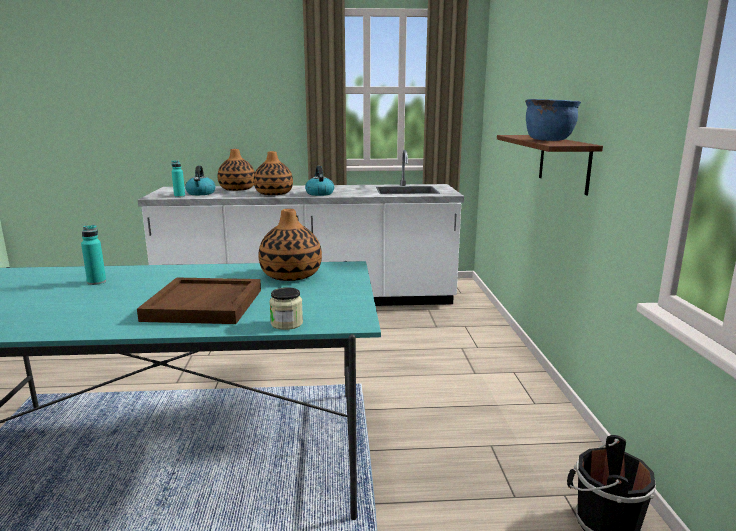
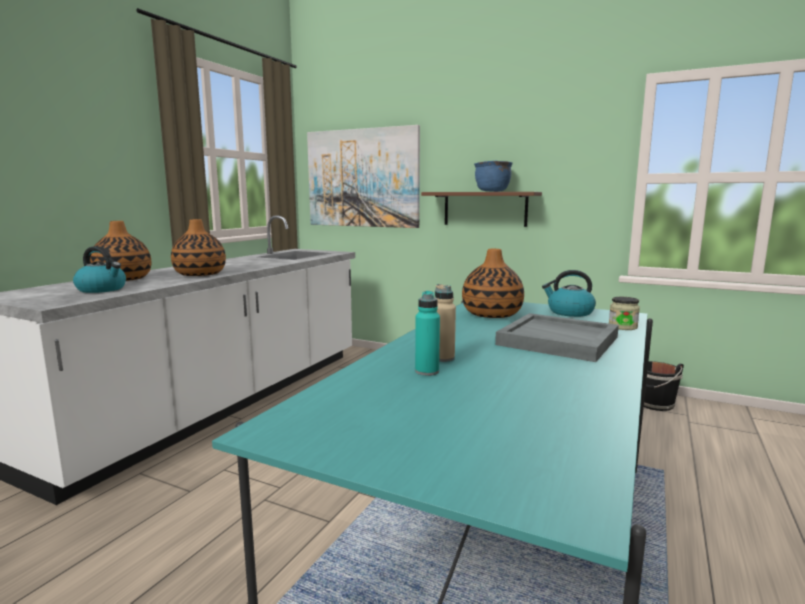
camera: 60 degrees left, 5 degrees down
brown tray [137,277,261,324] -> grey tray [495,313,619,362]
turquoise bottle [171,161,185,198] -> none
kettle [305,166,334,196] -> kettle moved to [542,270,596,317]
none -> picture [307,125,420,228]
none -> beige bottle [435,284,456,362]

